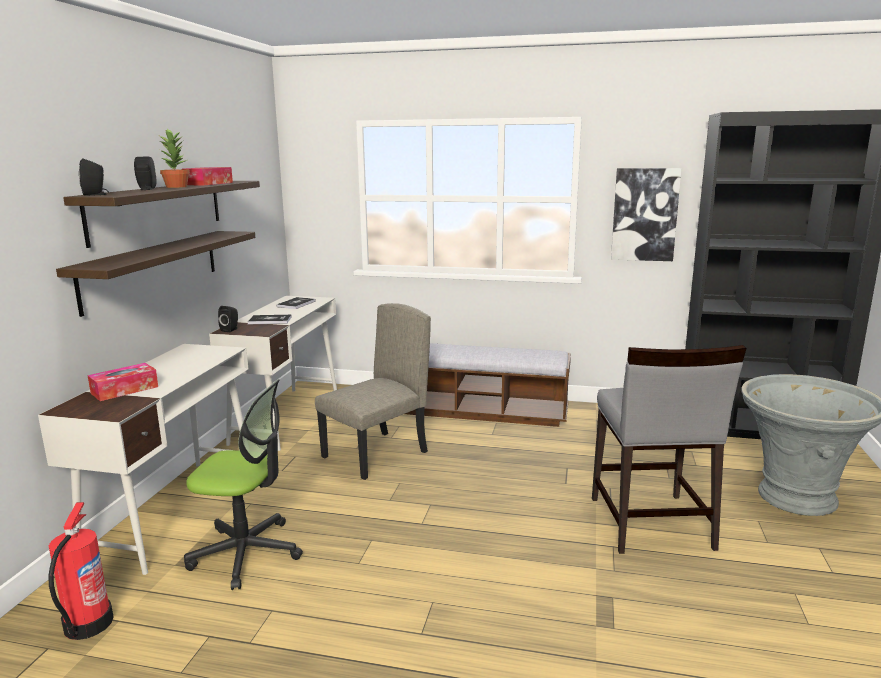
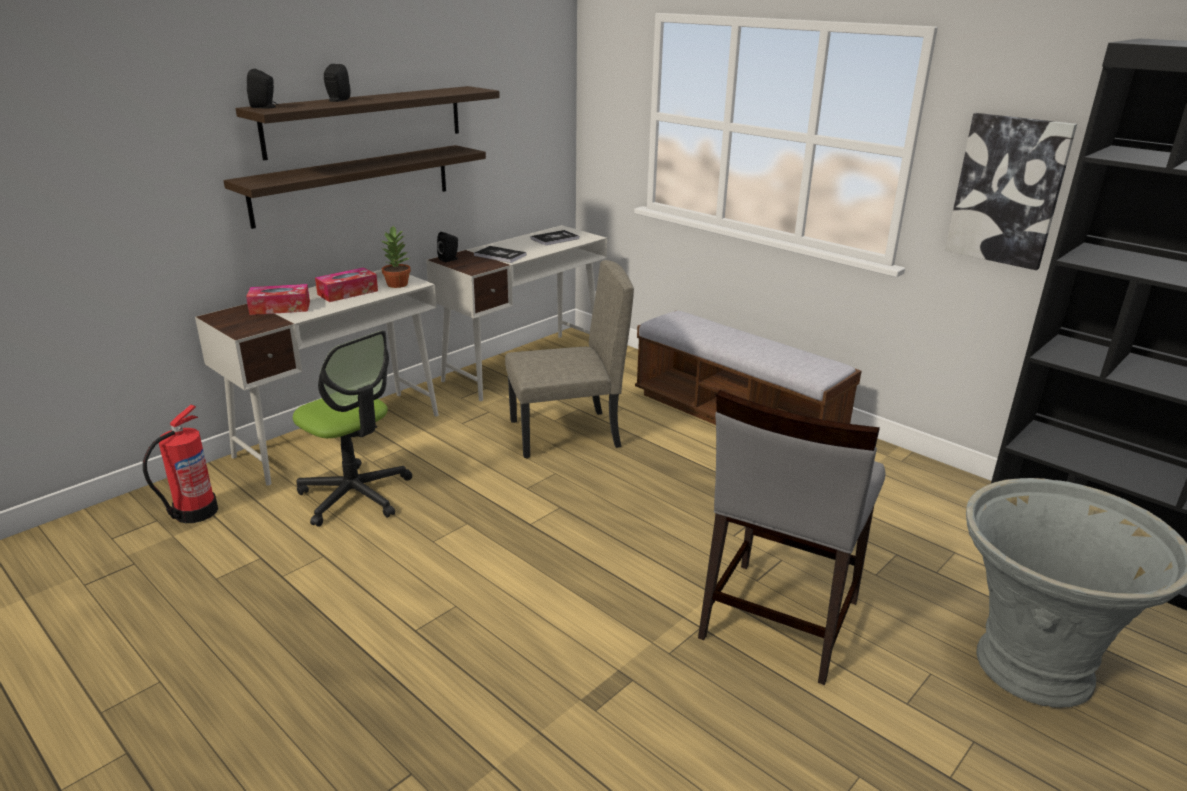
camera: 30 degrees right, 10 degrees up
potted plant [159,128,190,188] -> potted plant moved to [381,226,411,288]
tissue box [184,167,233,185] -> tissue box moved to [315,267,378,302]

